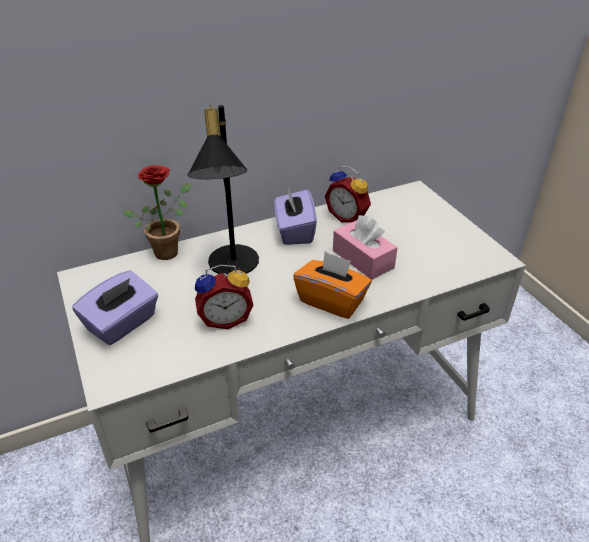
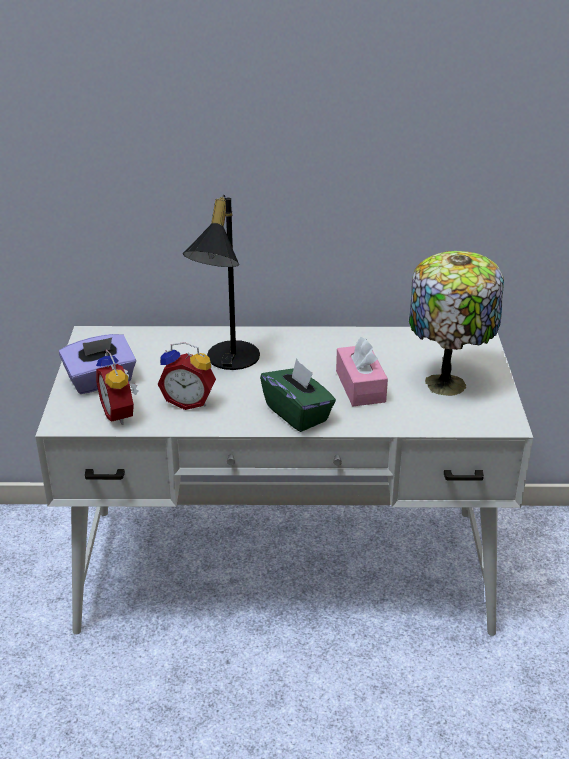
camera: 25 degrees right, 5 degrees down
potted plant [123,165,191,260] -> none
purple tissue box [274,187,317,245] -> none
orange tissue box [293,251,372,319] -> green tissue box [260,359,336,432]
alarm clock [325,166,371,223] -> alarm clock moved to [96,349,138,425]
none -> table lamp [409,251,504,396]

